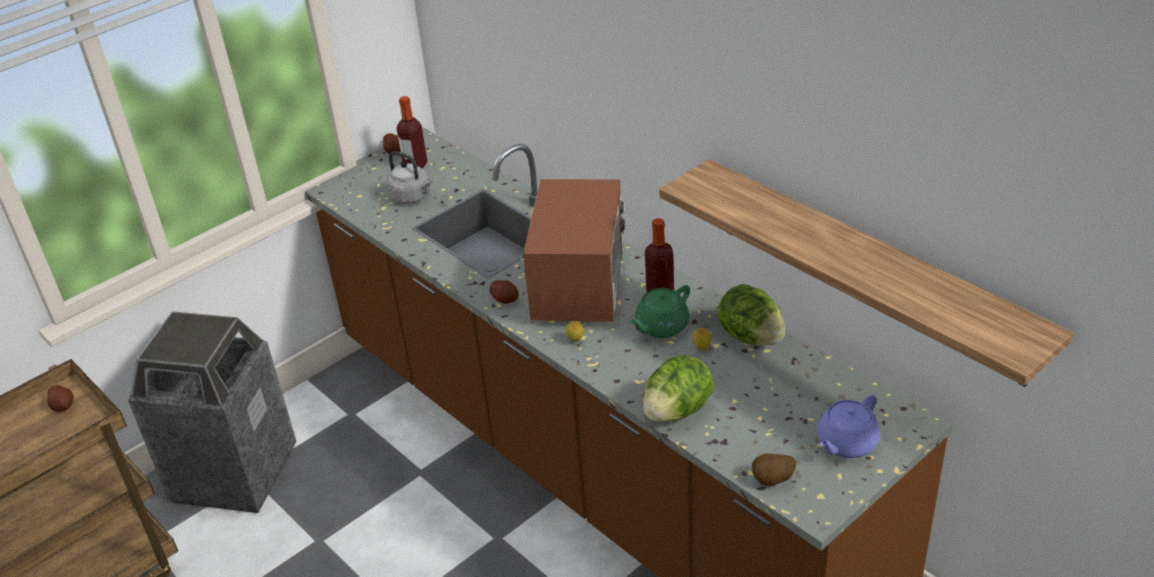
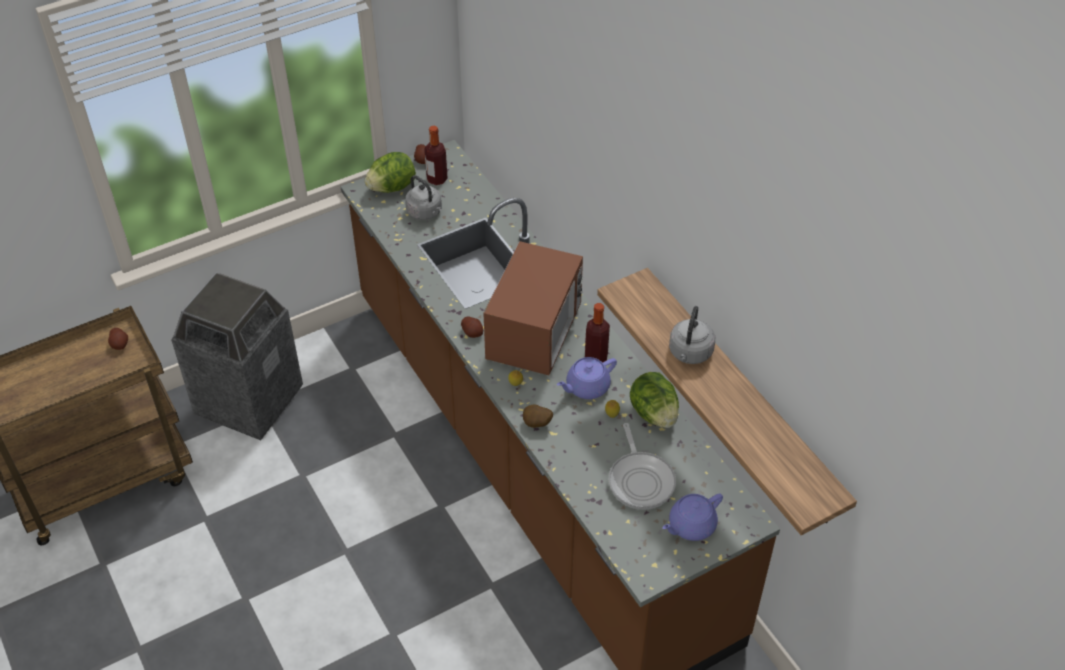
camera: 10 degrees right, 10 degrees up
green teapot [629,285,690,338] -> purple teapot [557,357,617,399]
lettuce [643,355,714,422] -> lettuce moved to [364,152,416,193]
potato [752,453,796,486] -> potato moved to [523,404,553,428]
none -> frying pan [609,423,676,510]
none -> grey kettle [669,306,715,364]

